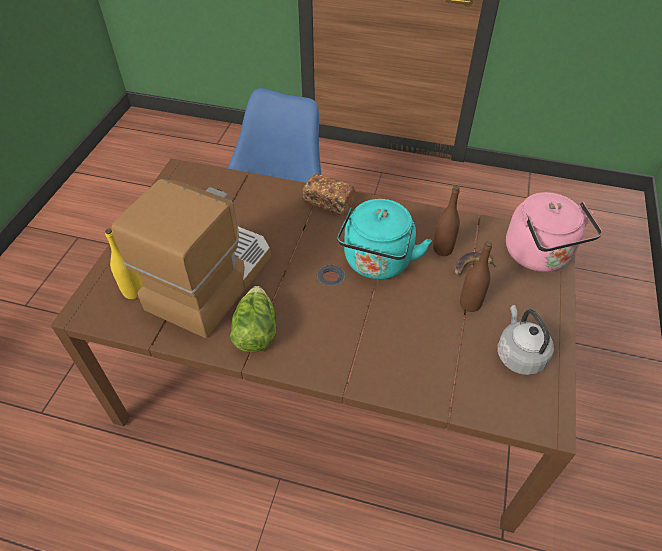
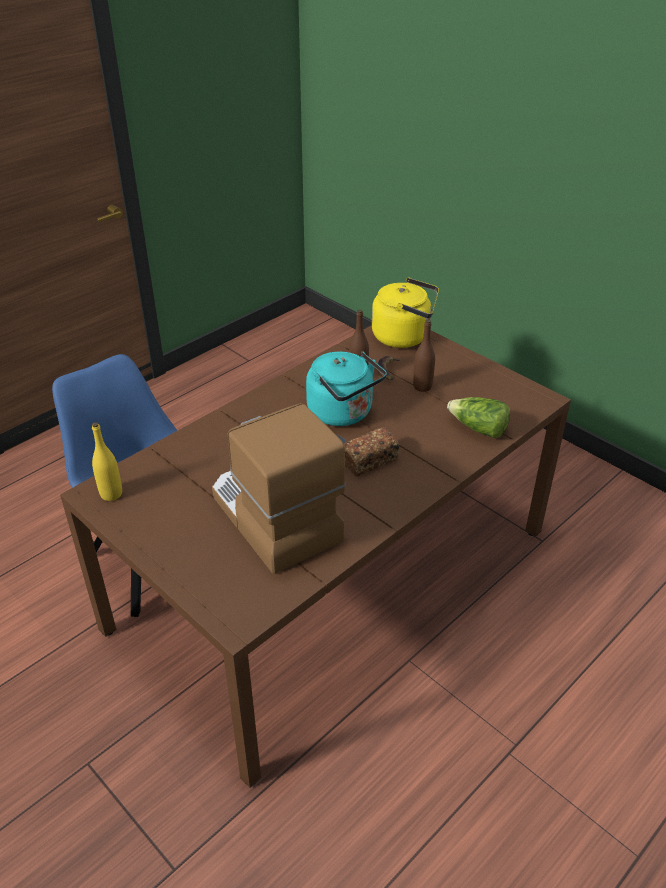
camera: 60 degrees left, 10 degrees down
yellow bottle [105,228,143,299] -> yellow bottle moved to [92,422,122,501]
lettuce [230,286,276,352] -> lettuce moved to [447,397,510,438]
bread [303,174,355,215] -> bread moved to [344,428,400,477]
grey kettle [497,305,554,375] -> none
pink kettle [506,192,603,272] -> yellow kettle [372,278,439,348]

